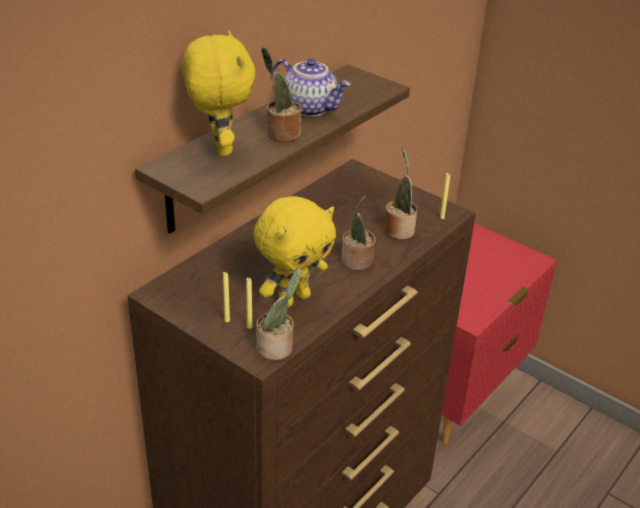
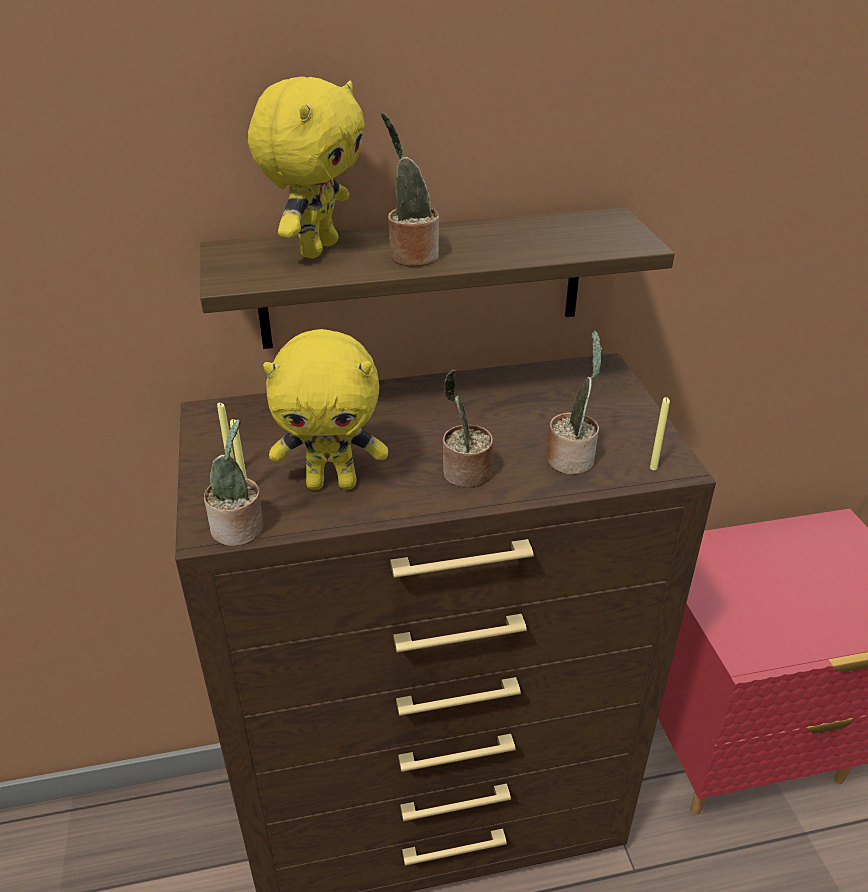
camera: 40 degrees right, 0 degrees up
teapot [273,58,351,117] -> none

